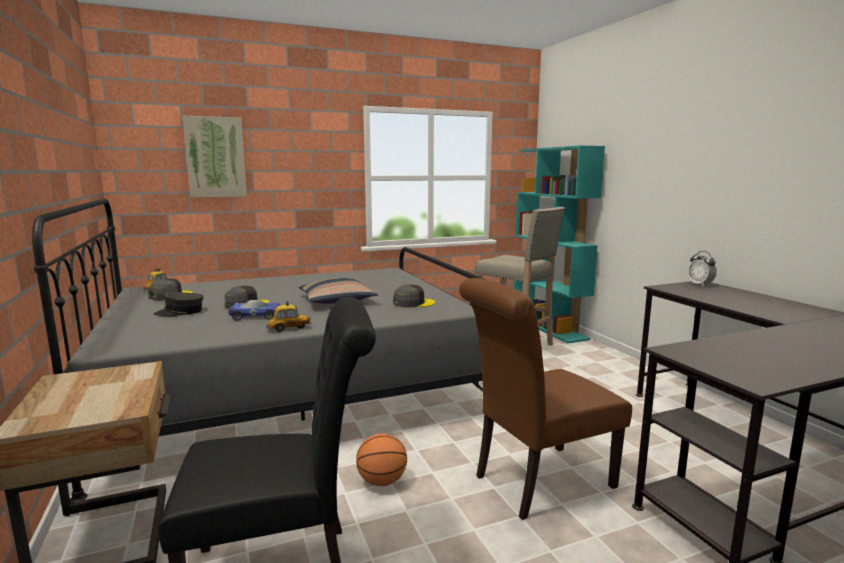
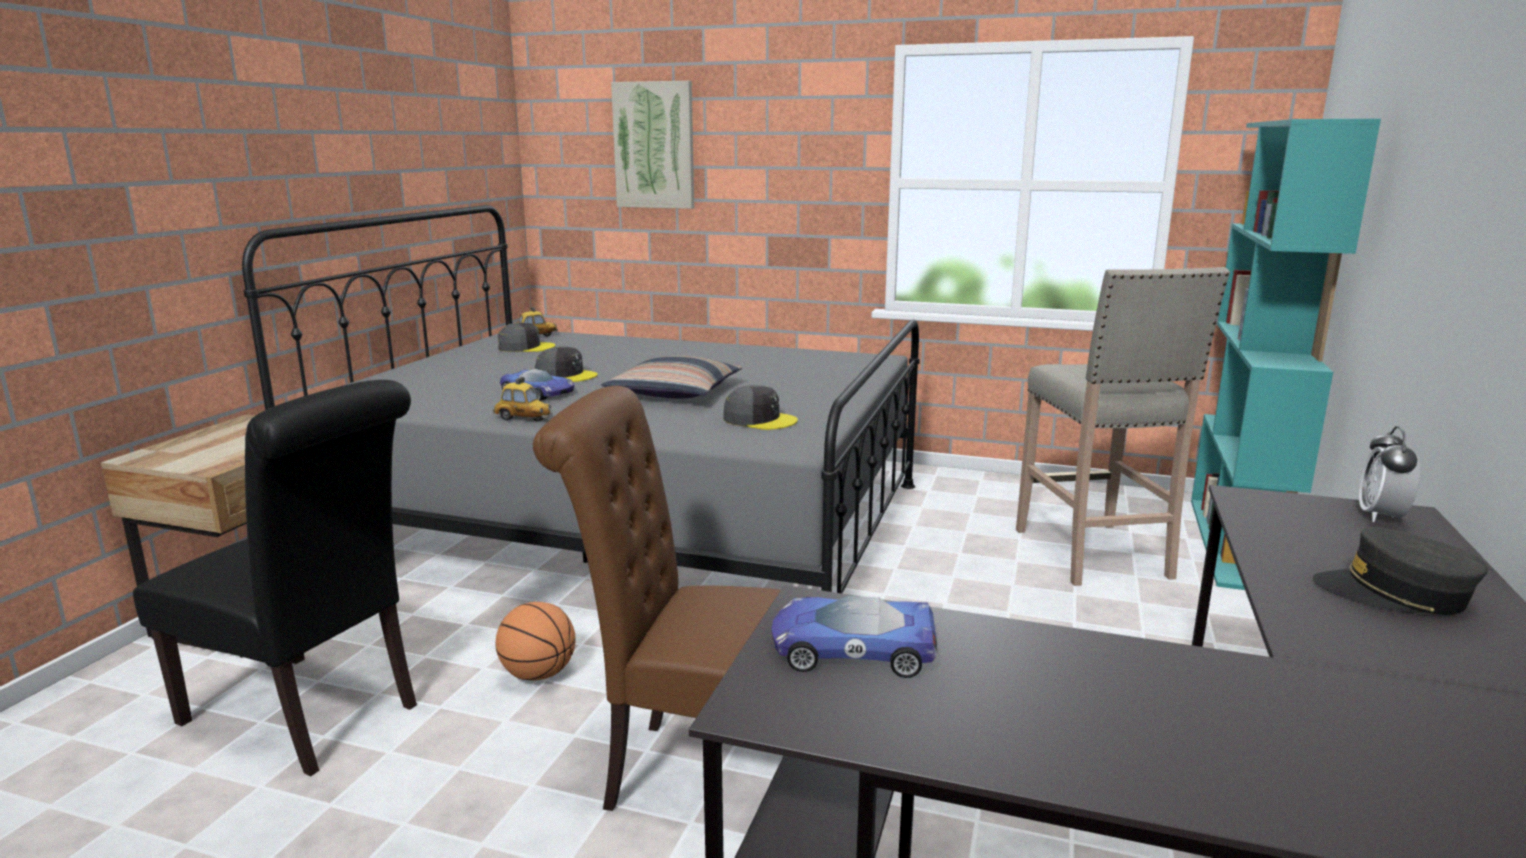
camera: 40 degrees right, 5 degrees up
grey cap [154,292,204,316] -> grey cap moved to [1313,527,1488,615]
none -> toy car [771,596,937,678]

